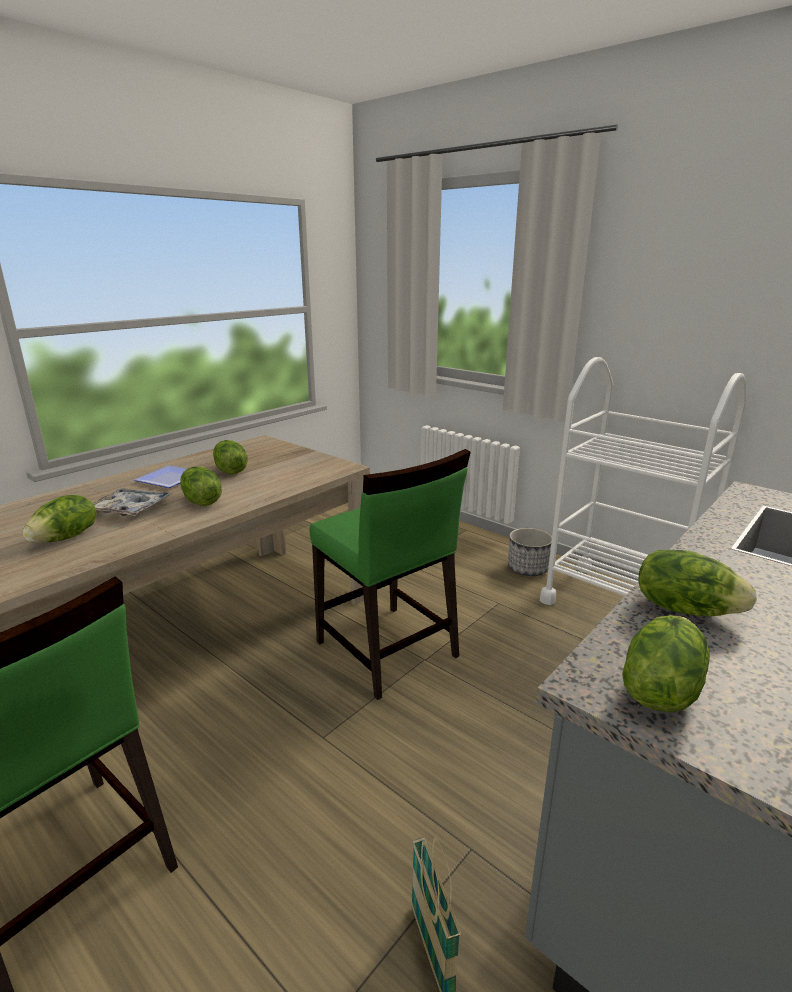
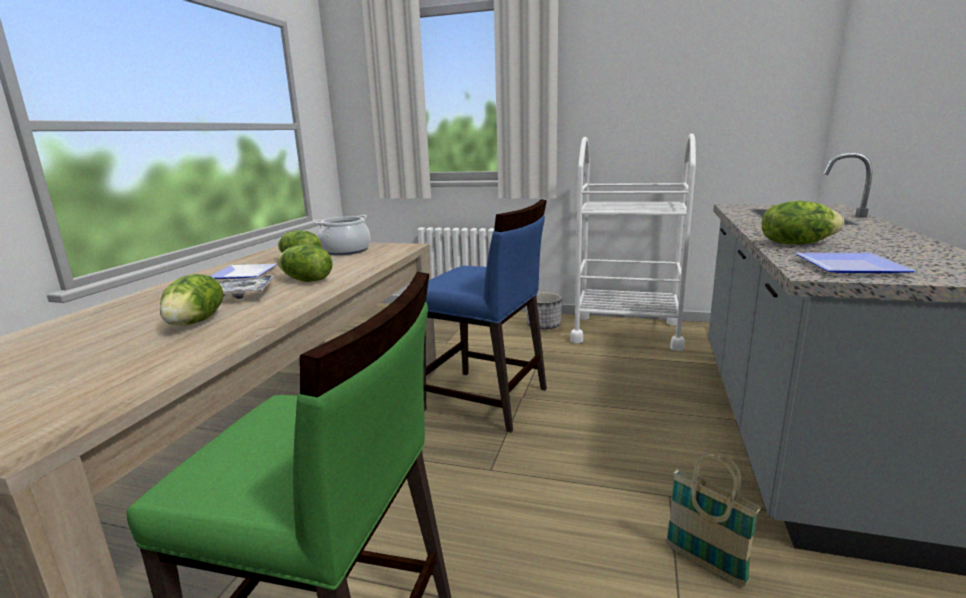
camera: 25 degrees left, 5 degrees down
green chair [310,449,471,700] -> blue chair [423,199,547,433]
lettuce [622,615,710,713] -> plate [796,253,915,273]
none -> cooking pot [316,215,370,255]

